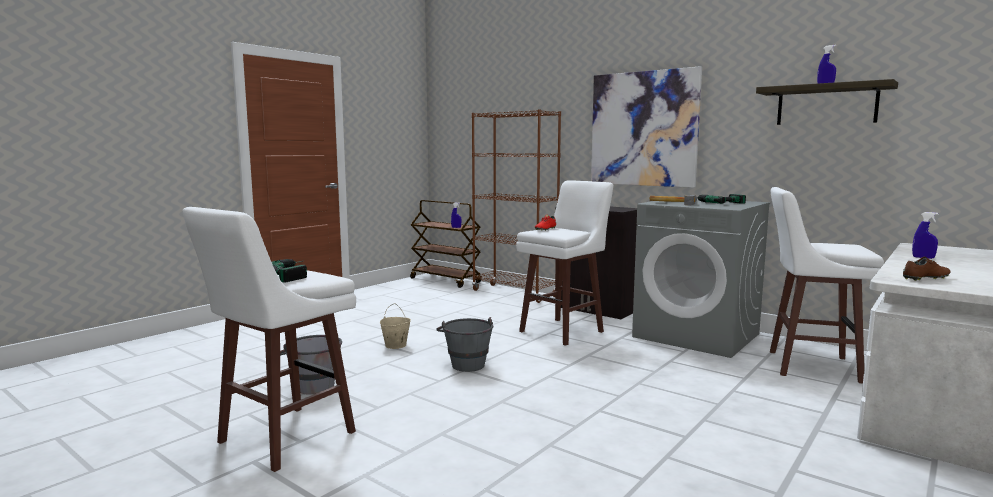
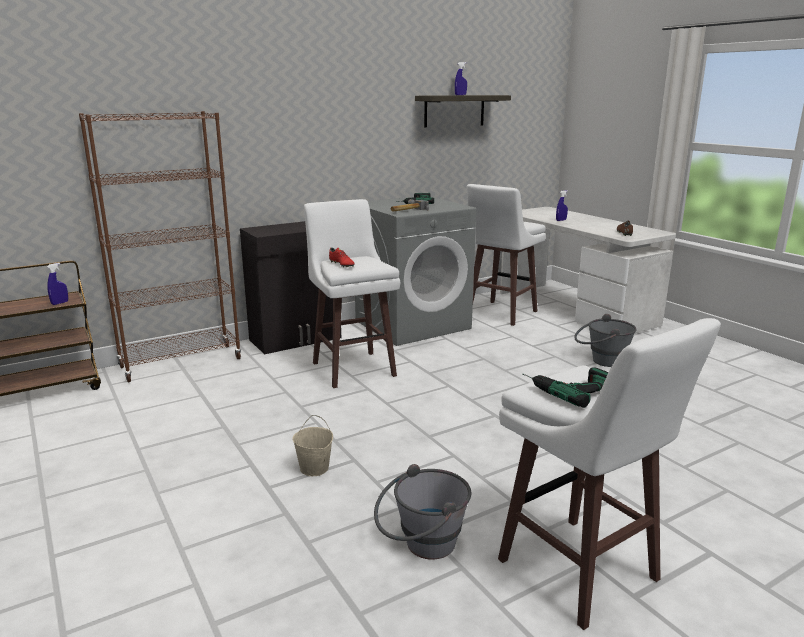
camera: 70 degrees left, 10 degrees up
grey bucket [436,317,493,372] -> grey bucket moved to [574,314,637,367]
picture [591,67,702,188] -> none

